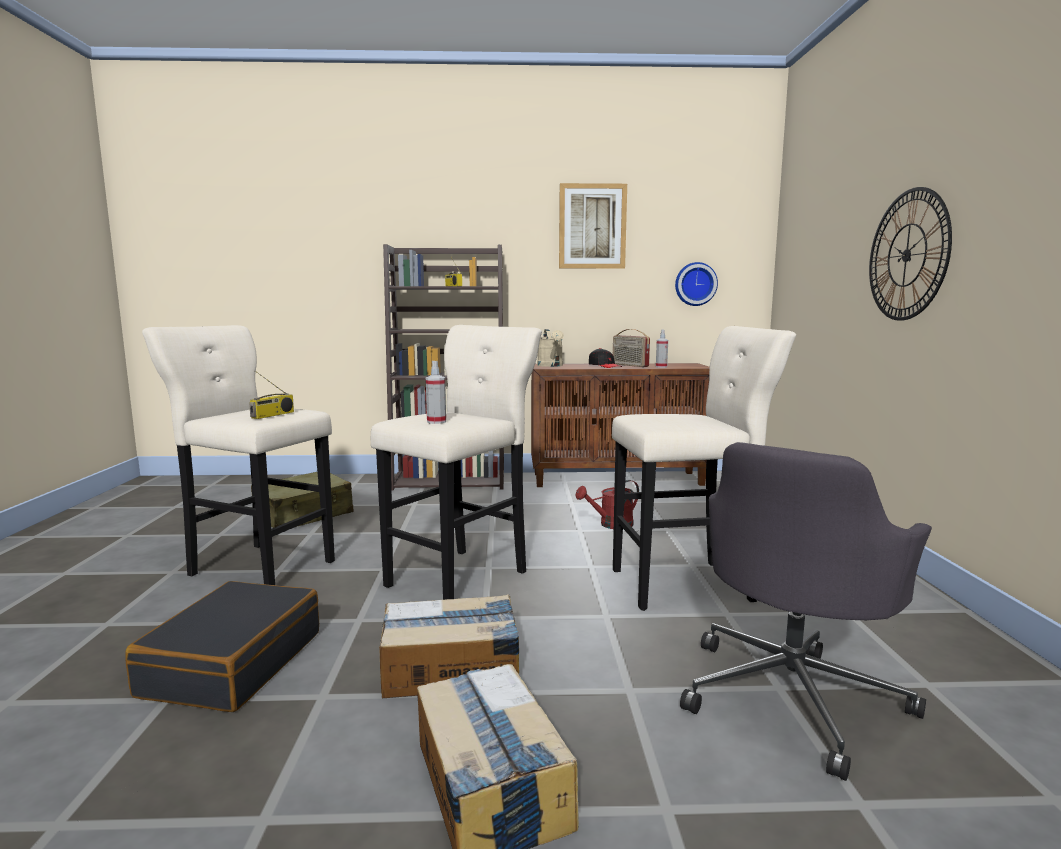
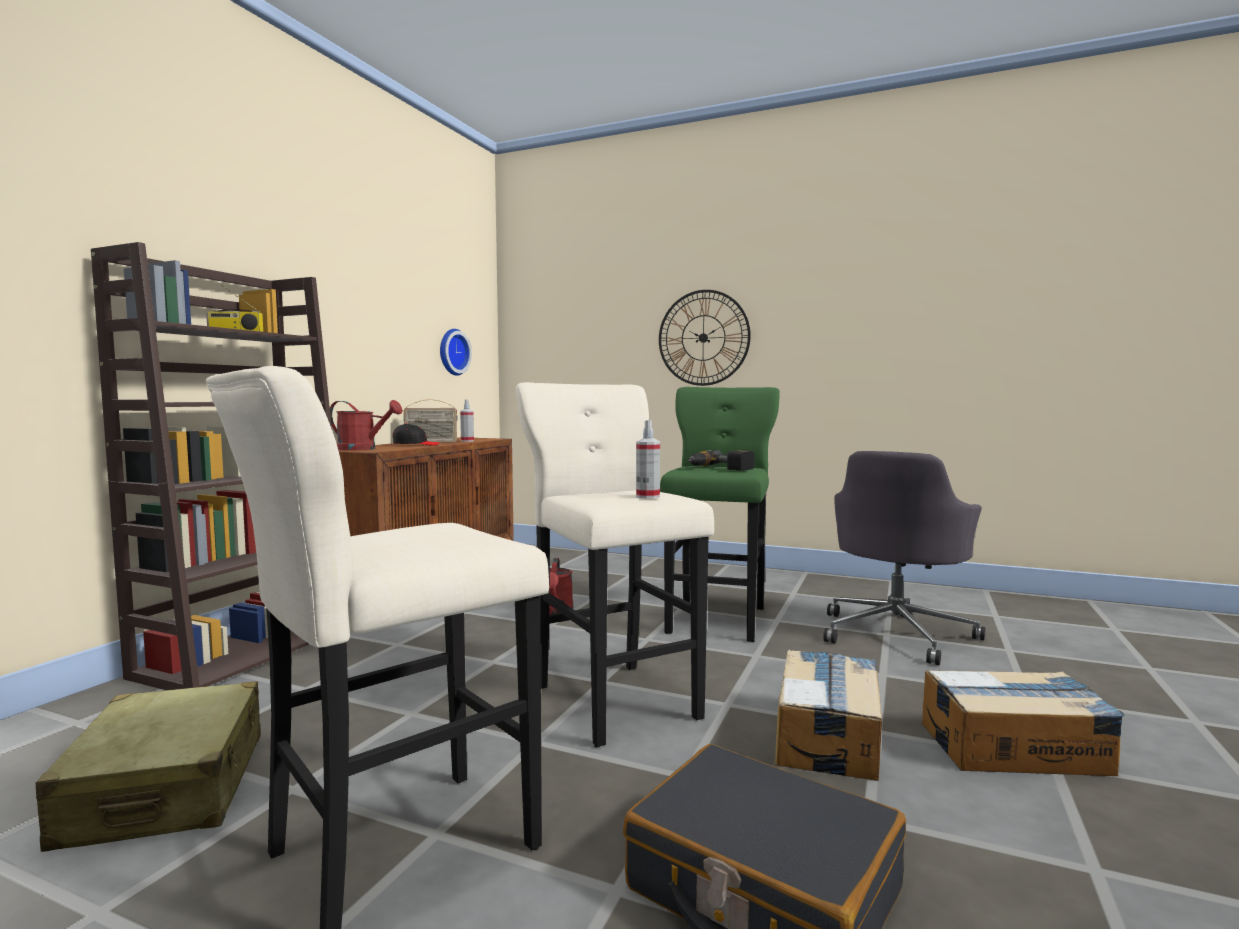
camera: 65 degrees left, 5 degrees down
radio [249,371,294,419] -> none
beige watering can [537,329,564,367] -> red watering can [330,400,403,451]
picture [559,183,627,269] -> none
beige stool [612,326,796,611] -> green stool [660,387,780,642]
grey office chair [680,442,932,781] -> grey office chair turned 60 degrees clockwise [823,451,985,665]
none -> power drill [688,450,754,471]

